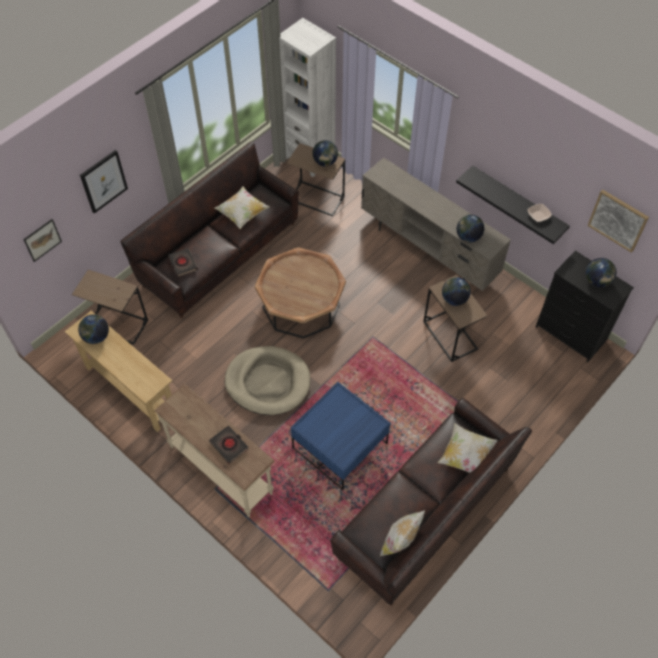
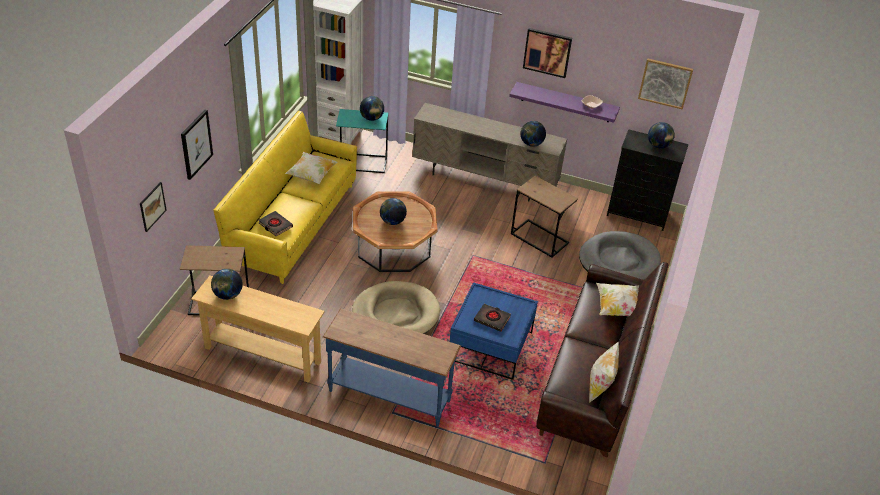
camera: 25 degrees left, 15 degrees down
brown sofa [120,141,299,318] -> yellow sofa [213,111,357,284]
beige console table [154,384,274,518] -> blue console table [323,308,461,427]
black book [209,426,249,464] -> black book moved to [474,304,511,332]
brown side table [287,143,345,216] -> turquoise side table [336,109,388,173]
globe [442,277,471,306] -> globe moved to [380,198,407,225]
black shelf [456,165,570,244] -> purple shelf [509,82,620,123]
none -> picture [523,28,572,78]
none -> grey dog bed [579,231,661,280]

